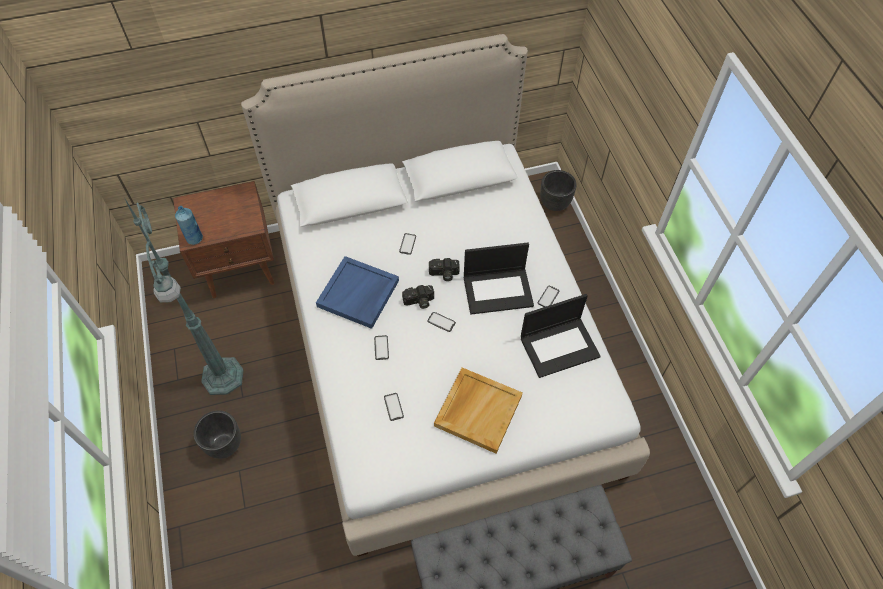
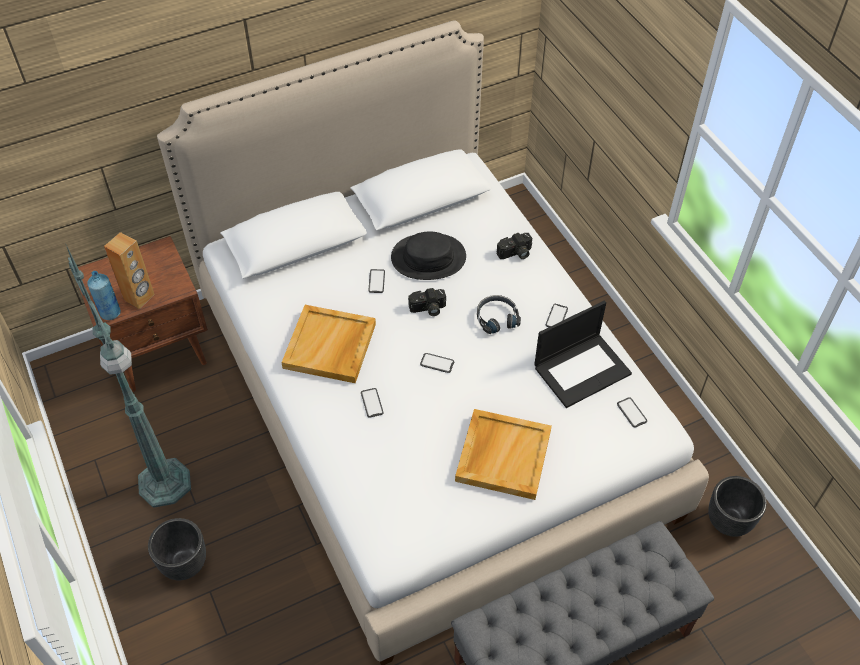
camera: 10 degrees left, 5 degrees down
blue tray [316,256,399,329] -> beige tray [281,305,376,383]
phone [384,393,404,421] -> phone moved to [617,397,647,428]
camera [402,285,434,309] -> camera moved to [497,233,532,259]
laptop [464,243,534,314] -> black headphones [477,295,521,334]
black planter [540,170,577,211] -> black planter moved to [708,476,767,537]
none -> brown speaker [104,232,155,309]
none -> black hat [391,232,466,280]

